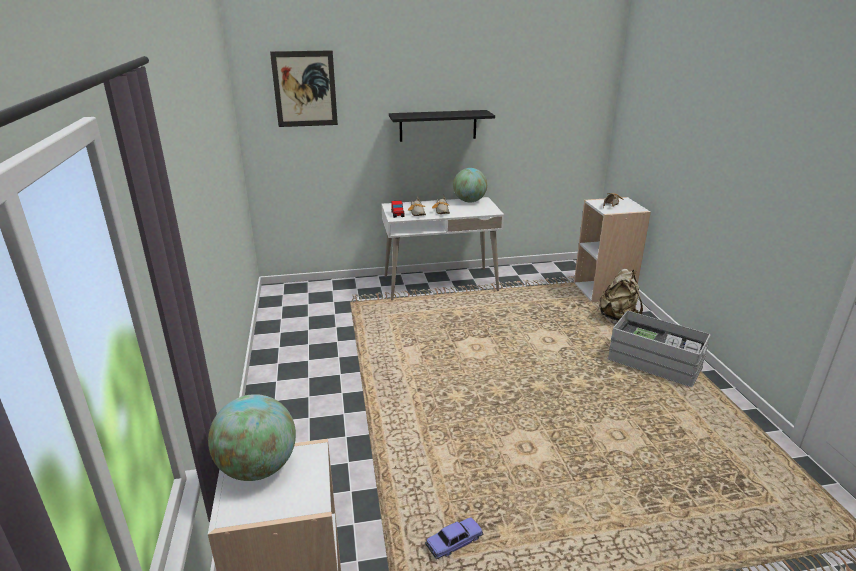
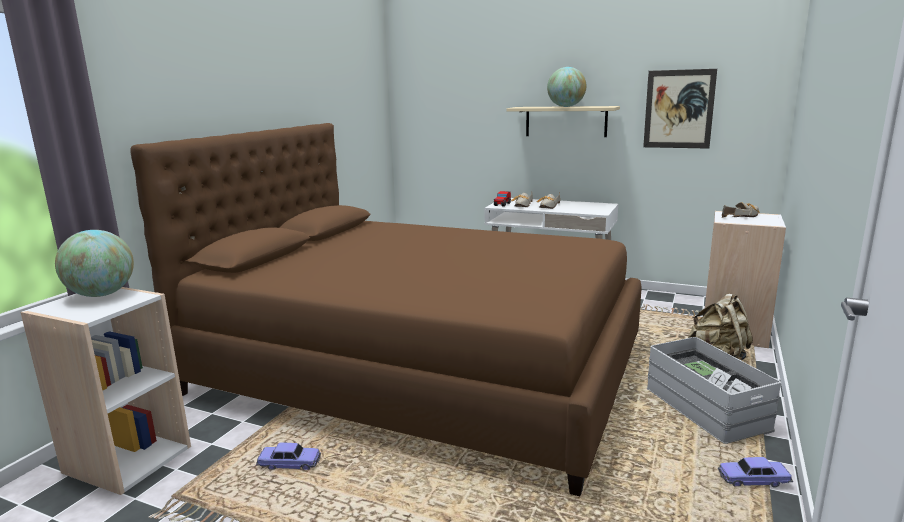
camera: 35 degrees right, 10 degrees down
picture [270,50,338,127] -> picture moved to [643,69,717,149]
black shelf [389,110,495,142] -> beige shelf [507,106,620,137]
globe [453,168,487,202] -> globe moved to [547,67,586,107]
none -> brown bed [130,123,642,496]
none -> toy car [718,457,793,488]

